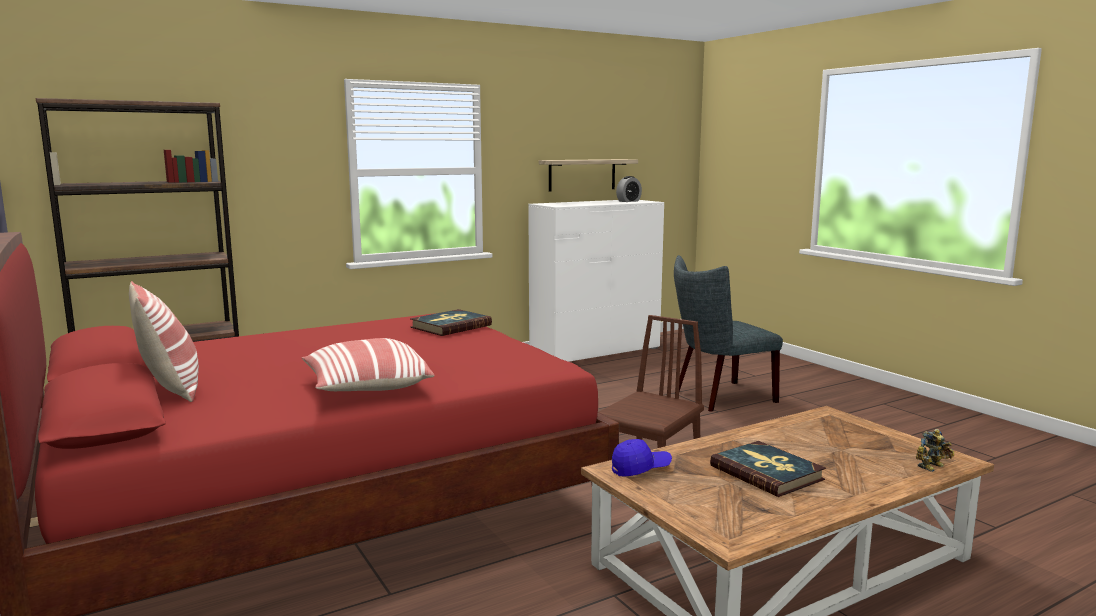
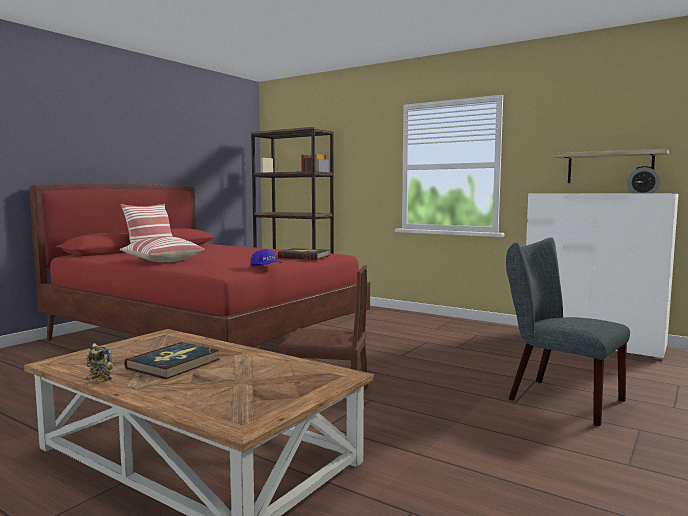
camera: 65 degrees right, 5 degrees down
blue cap [612,439,672,476] -> blue cap moved to [250,249,282,266]
toy robot [916,429,954,472] -> toy robot moved to [86,343,114,383]

